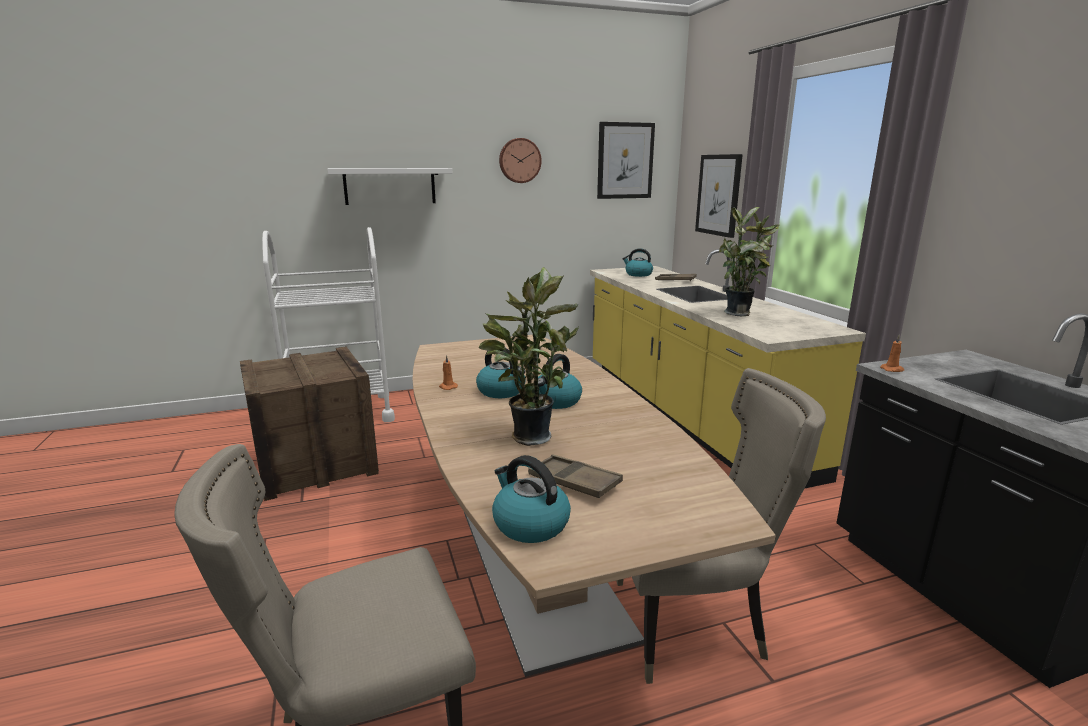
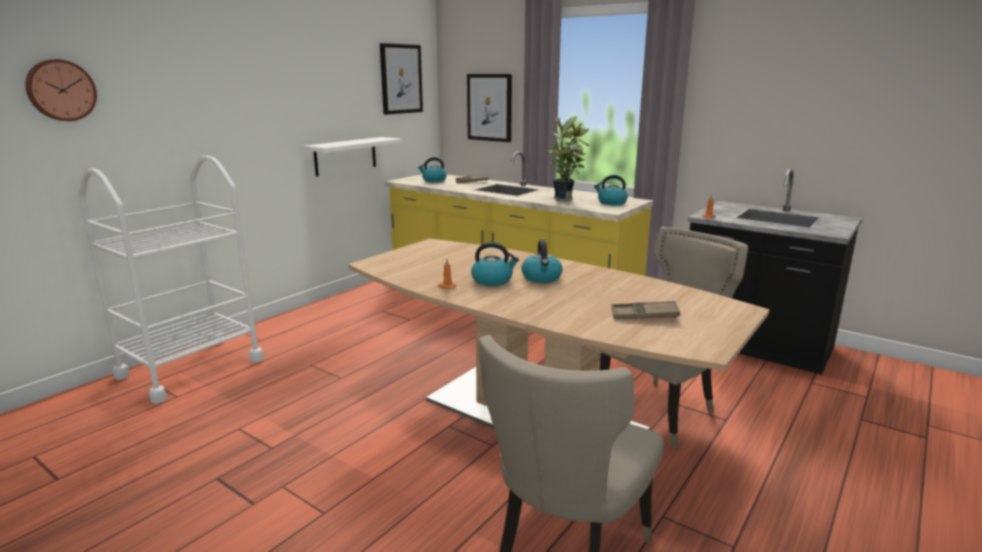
camera: 35 degrees left, 0 degrees up
crate [240,347,379,501] -> none
white shelf [327,168,452,205] -> white shelf moved to [303,137,402,176]
potted plant [479,267,579,446] -> none
kettle [492,455,571,543] -> kettle moved to [594,175,628,205]
wall clock [499,138,542,183] -> wall clock moved to [25,59,97,121]

